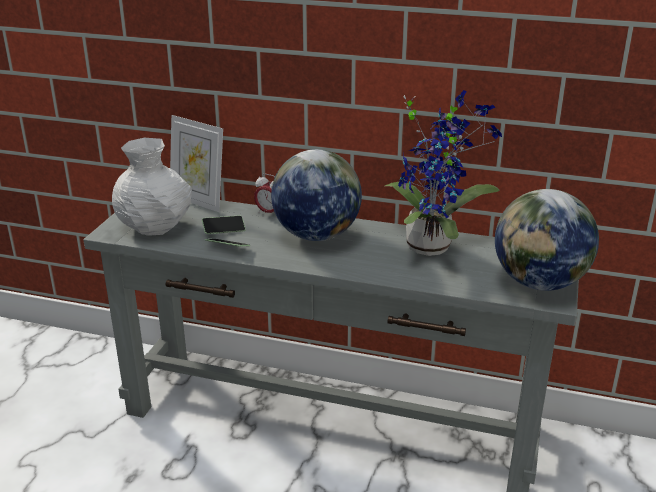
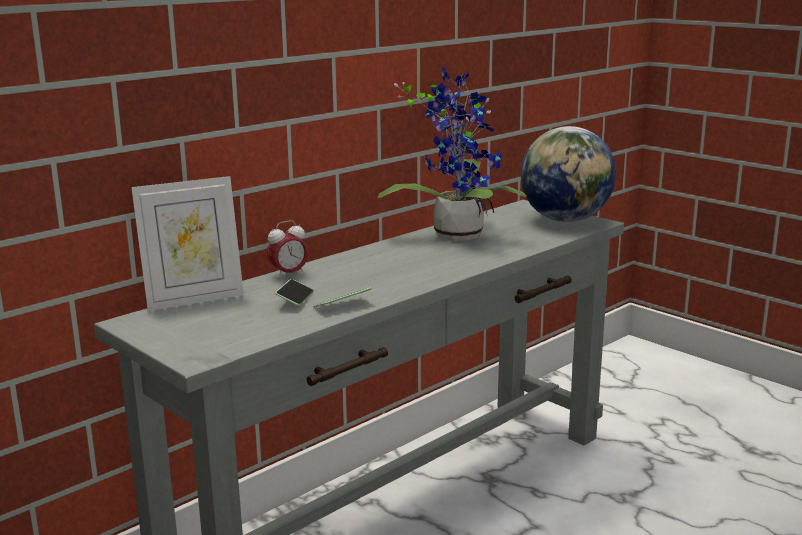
camera: 60 degrees left, 10 degrees down
white vase [112,138,192,236] -> none
globe [271,149,362,241] -> none

